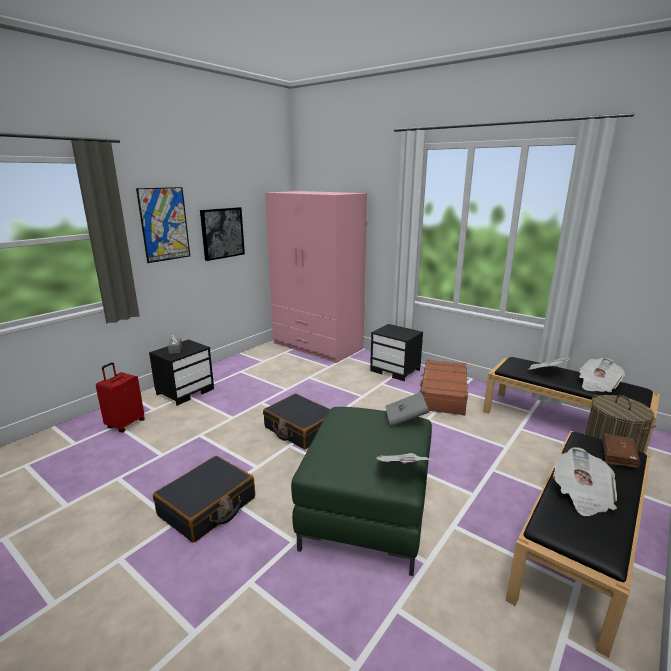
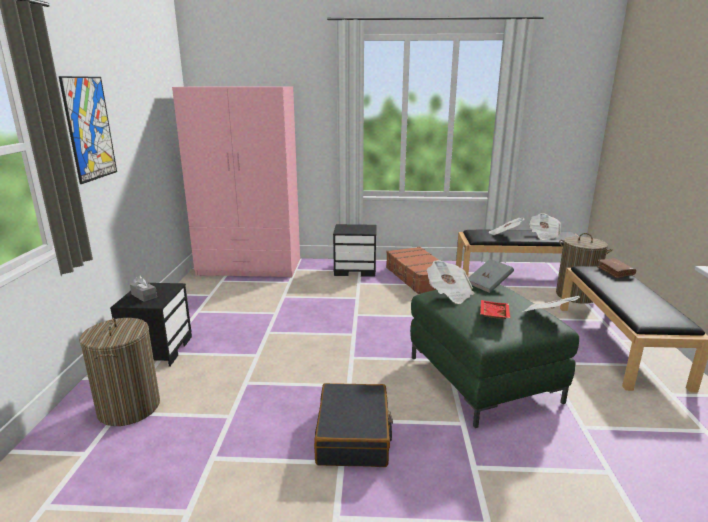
camera: 35 degrees left, 0 degrees up
red suitcase [96,362,145,432] -> laundry basket [79,318,160,426]
picture [200,207,245,261] -> none
black suitcase [263,394,330,450] -> none
newspaper [553,447,617,516] -> newspaper moved to [427,260,475,304]
none -> red tray [480,300,510,319]

